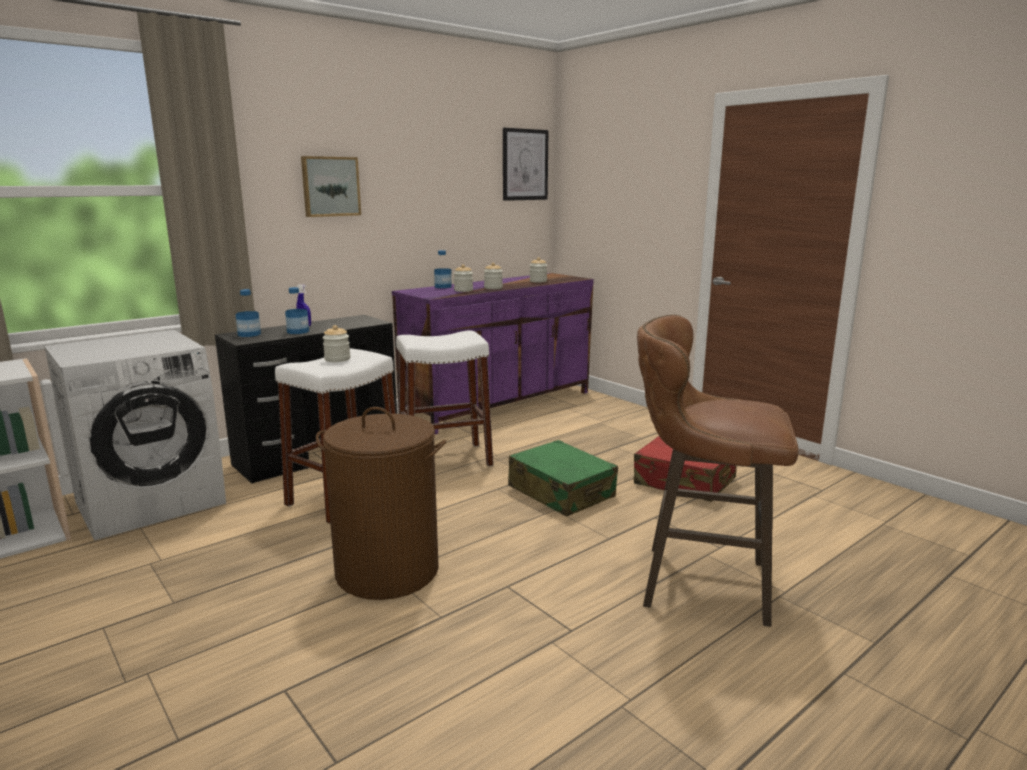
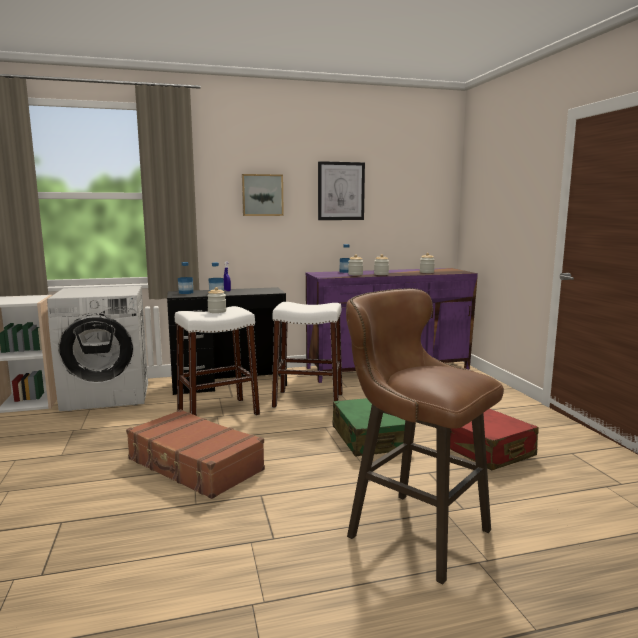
camera: 25 degrees right, 5 degrees down
brown laundry basket [316,407,446,600] -> brown suitcase [126,409,265,499]
picture [503,128,549,201] -> picture moved to [318,161,365,220]

